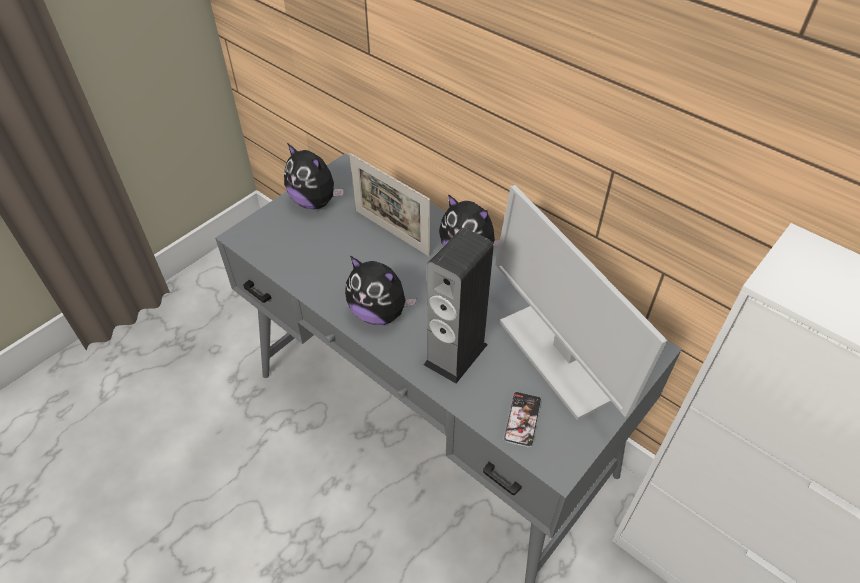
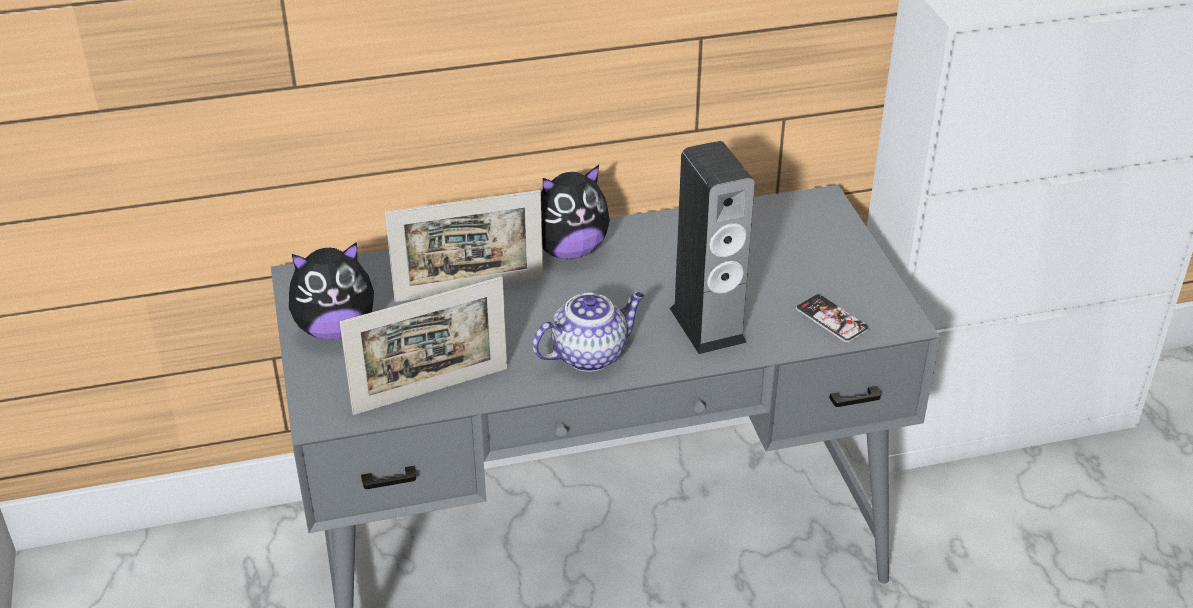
camera: 55 degrees left, 10 degrees down
plush toy [345,256,416,325] -> teapot [532,292,645,372]
monitor [495,185,668,421] -> none
none -> picture frame [339,276,508,415]

